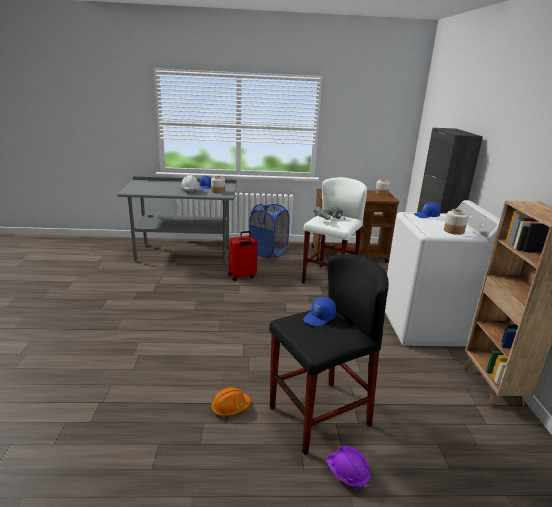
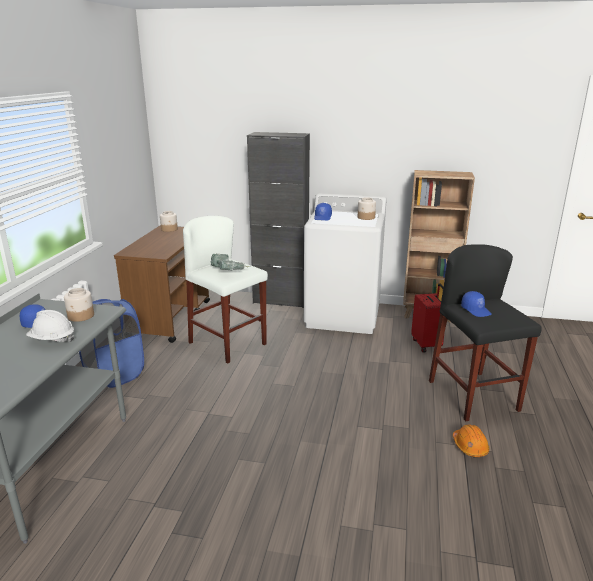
camera: 75 degrees left, 0 degrees up
red suitcase [229,231,258,281] -> red suitcase moved to [411,283,444,353]
purple hard hat [327,445,370,490] -> none

